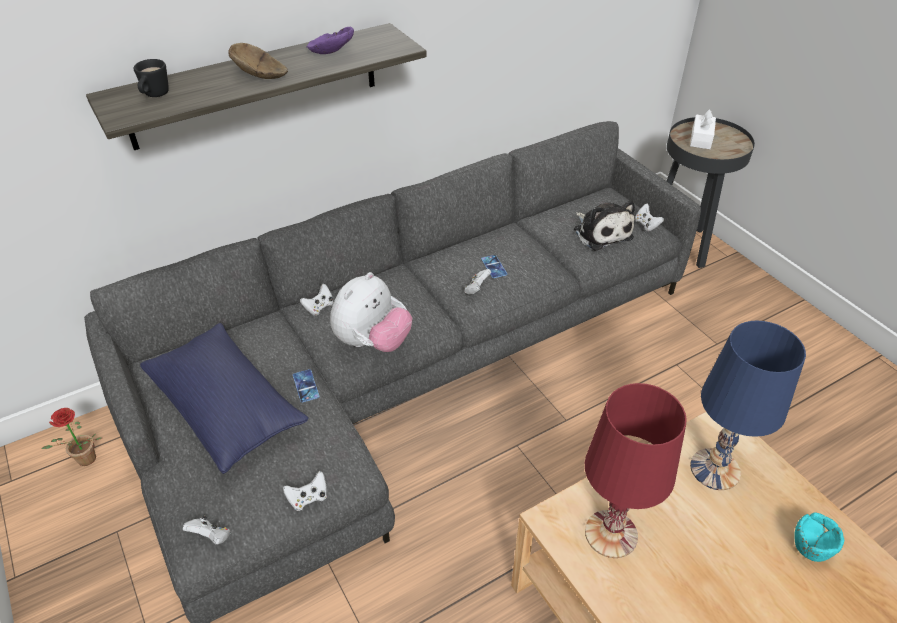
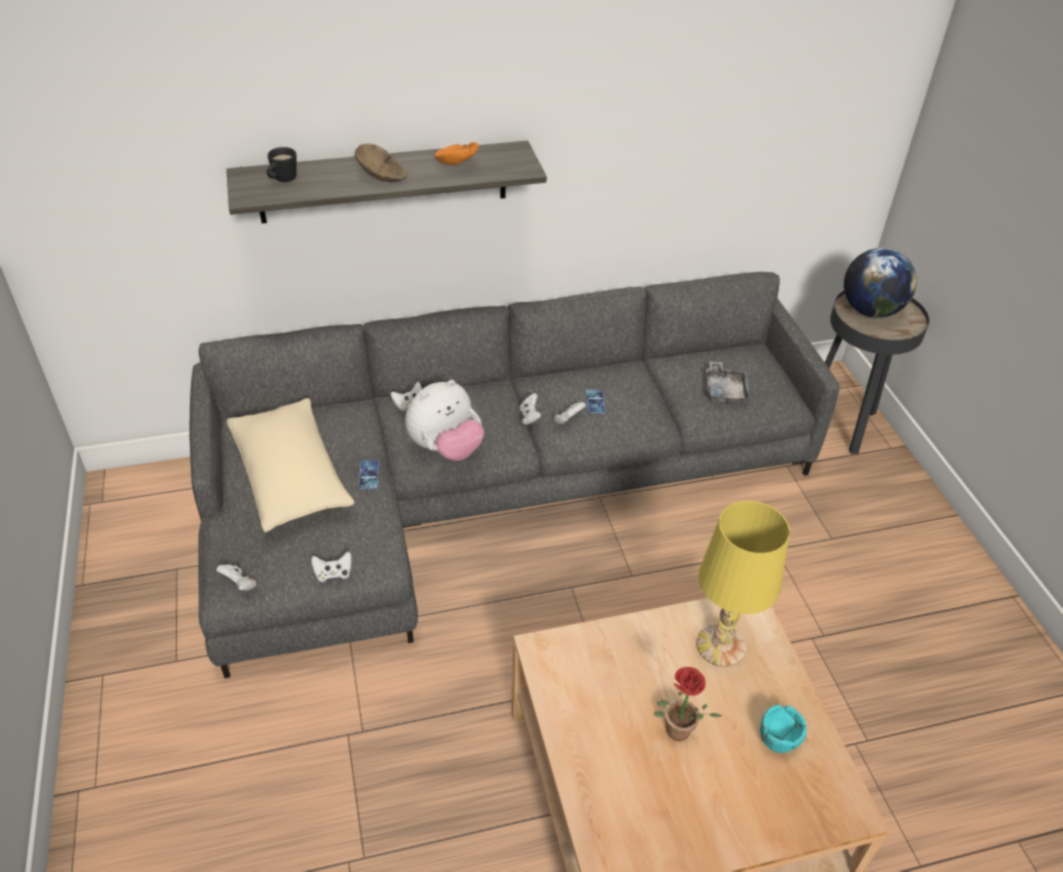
camera: 15 degrees right, 0 degrees up
potted plant [42,408,102,466] -> potted plant moved to [654,667,721,741]
blue pillow [140,323,308,474] -> beige pillow [227,398,354,532]
purple bowl [307,27,354,54] -> orange bowl [435,142,479,165]
plush toy [574,200,635,251] -> grey tray [706,361,751,403]
red table lamp [585,383,687,558] -> none
white game controller [635,203,664,231] -> white game controller moved to [520,393,542,425]
white tissue box [690,110,716,149] -> globe [844,248,917,318]
blue table lamp [690,321,806,490] -> yellow table lamp [696,501,790,667]

